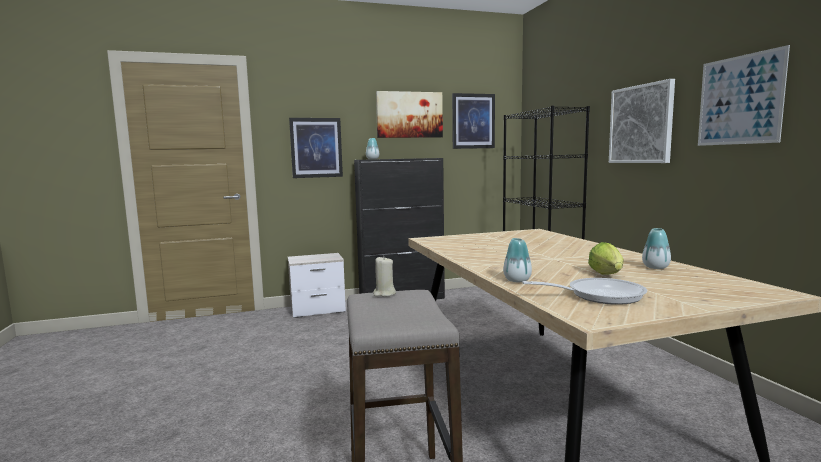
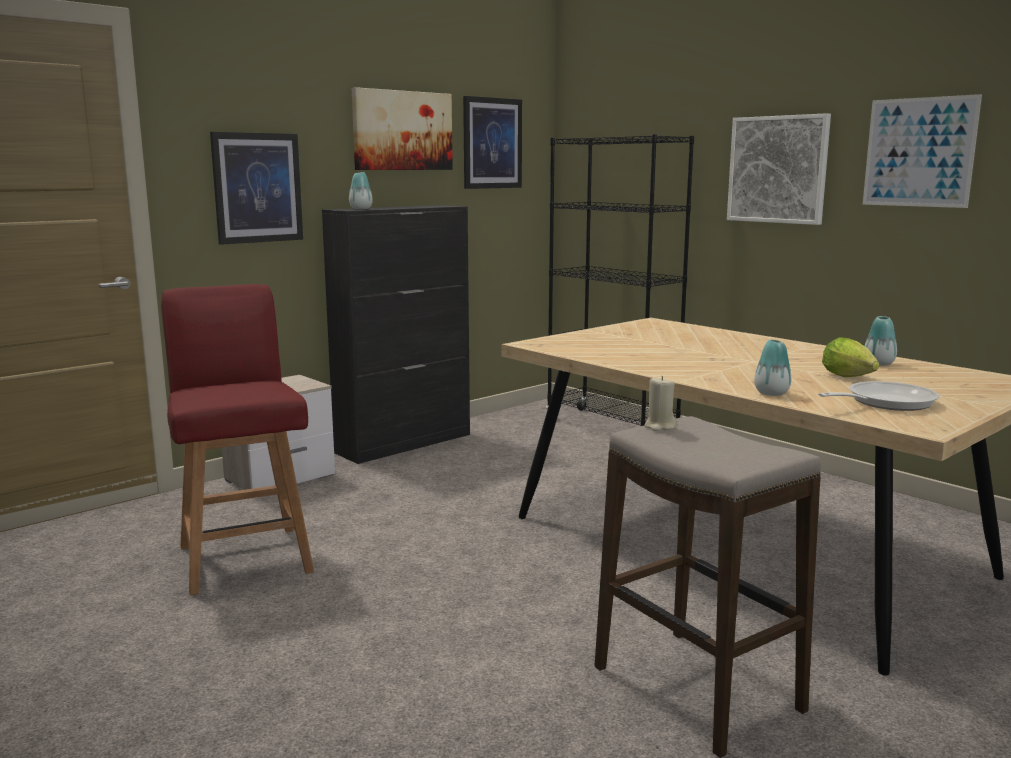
camera: 25 degrees left, 5 degrees up
none -> red chair [161,284,314,595]

